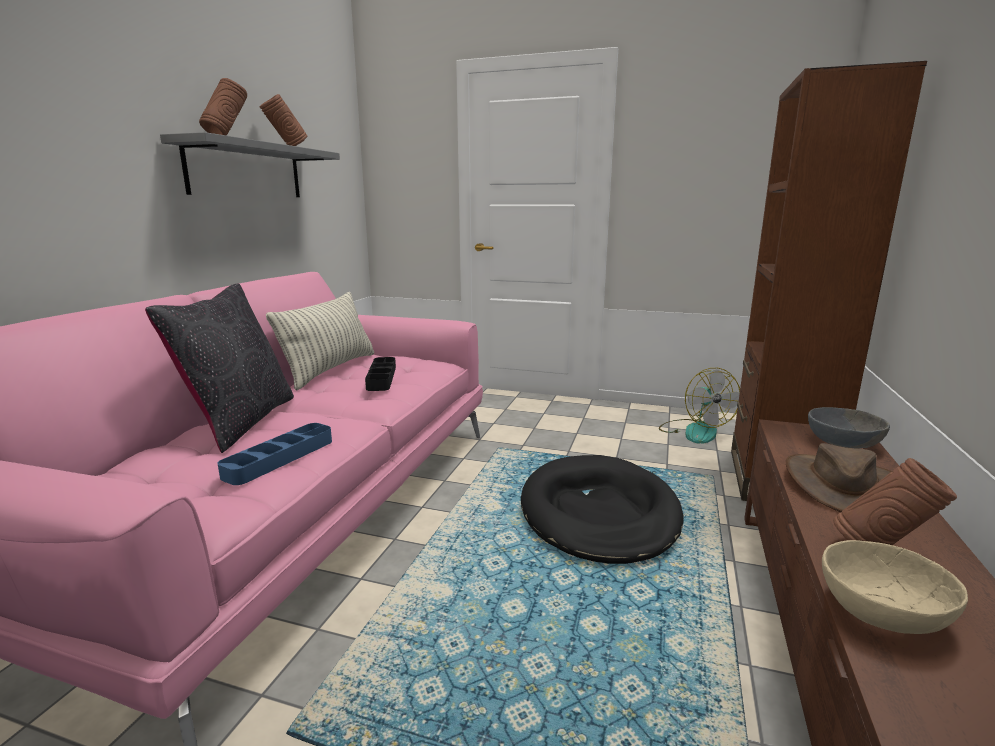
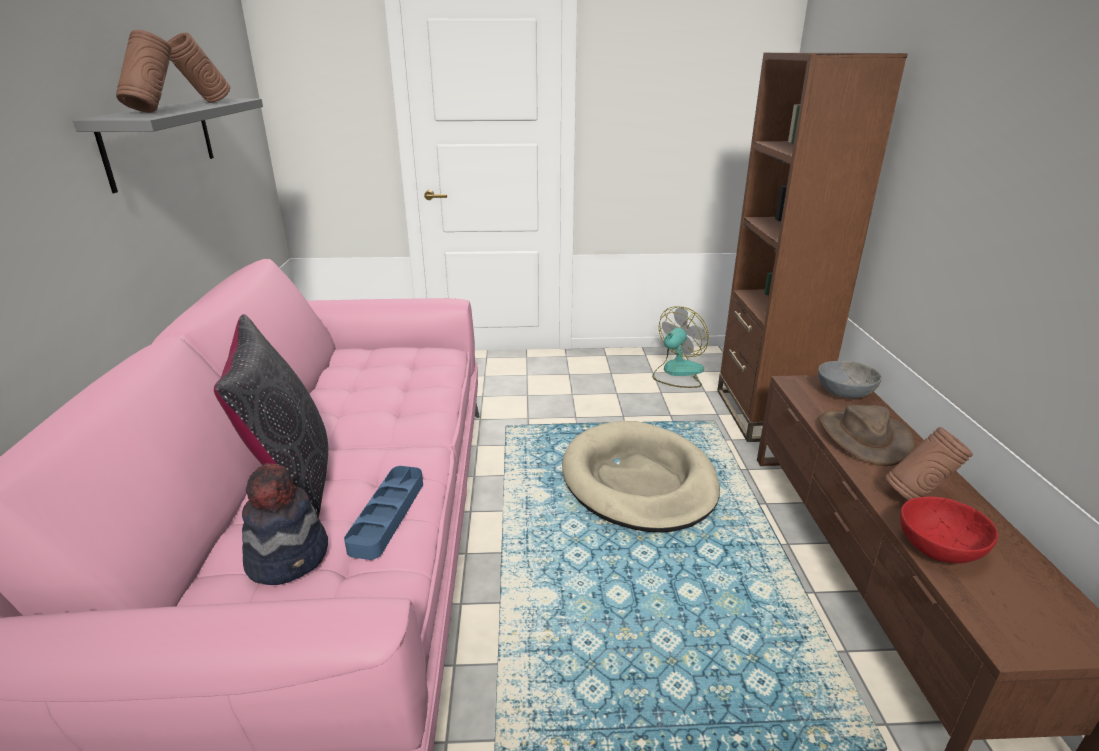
camera: 20 degrees left, 10 degrees up
pillow [266,292,374,390] -> none
black tray [365,357,396,391] -> none
black dog bed [521,455,684,564] -> beige dog bed [562,421,720,533]
fan [659,368,740,444] -> fan turned 105 degrees counterclockwise [652,306,709,388]
beige bowl [822,540,968,634] -> red bowl [900,497,998,563]
none -> hat [242,463,328,585]

